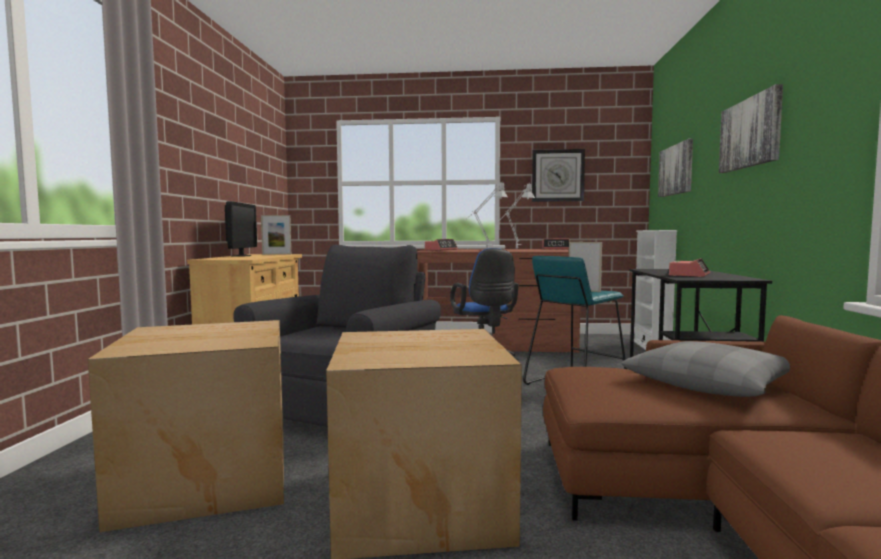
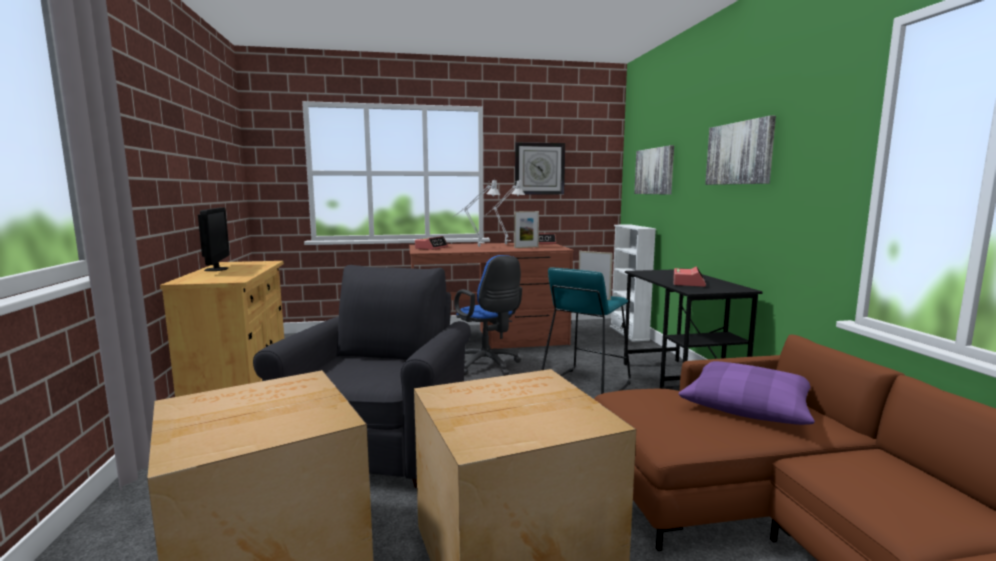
camera: 15 degrees left, 5 degrees up
picture frame [261,215,291,255] -> picture frame moved to [514,211,539,248]
grey pillow [622,341,790,397] -> purple pillow [679,361,815,425]

